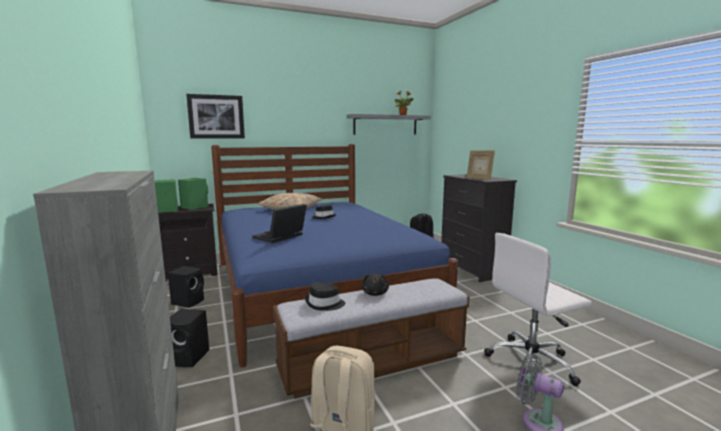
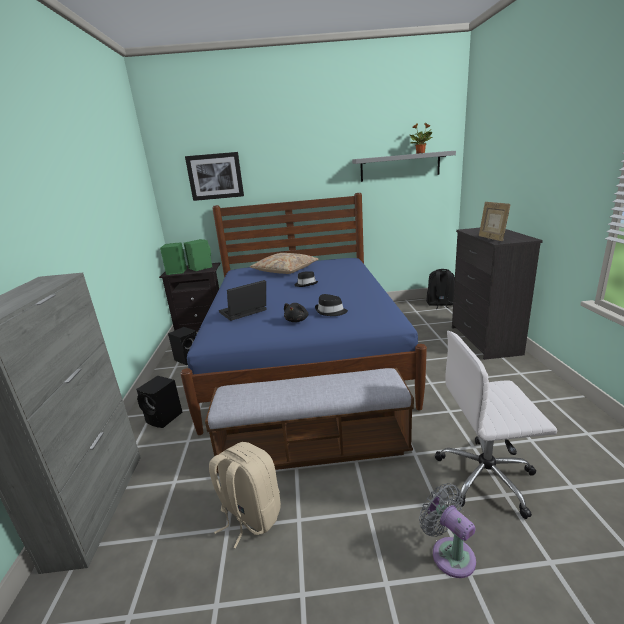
camera: 20 degrees right, 10 degrees up
black hat [305,282,345,311] -> black hat moved to [315,294,348,316]
black plush toy [362,273,389,296] -> black plush toy moved to [284,303,308,322]

